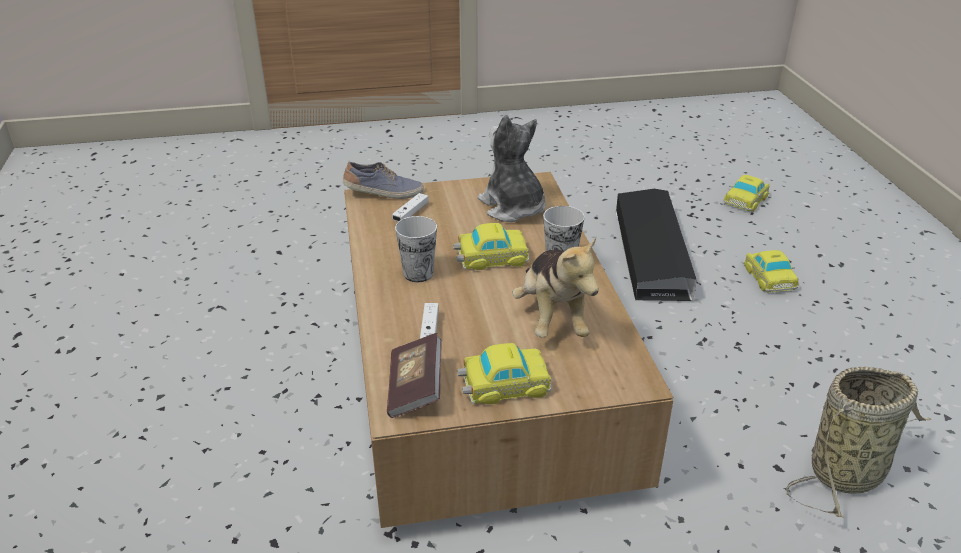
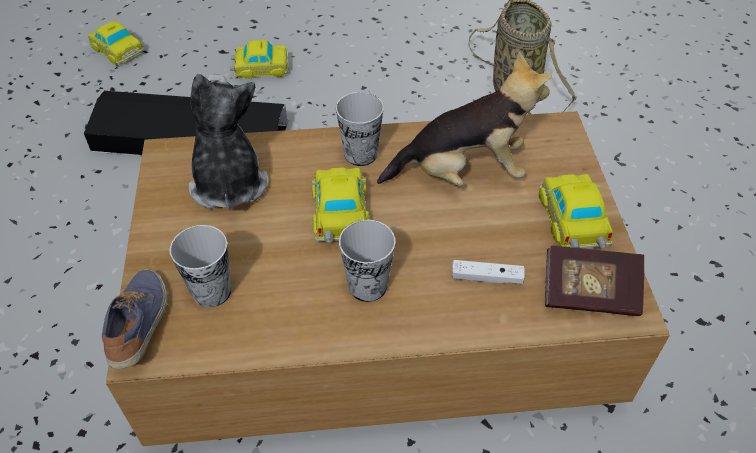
camera: 85 degrees left, 15 degrees up
white game controller [392,193,429,222] -> cup [170,225,231,308]
plush toy [478,115,545,222] -> plush toy turned 105 degrees clockwise [188,74,269,209]

